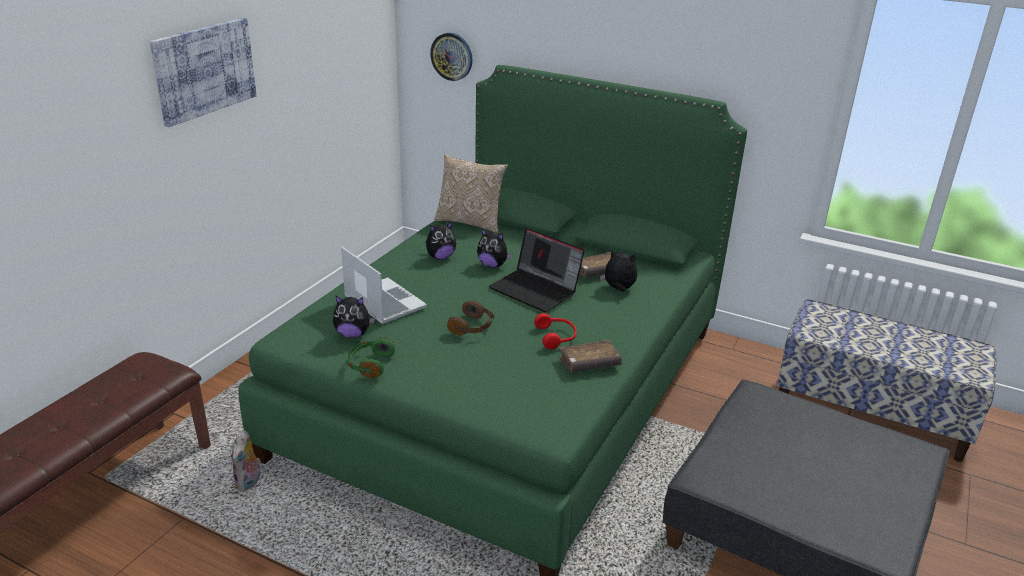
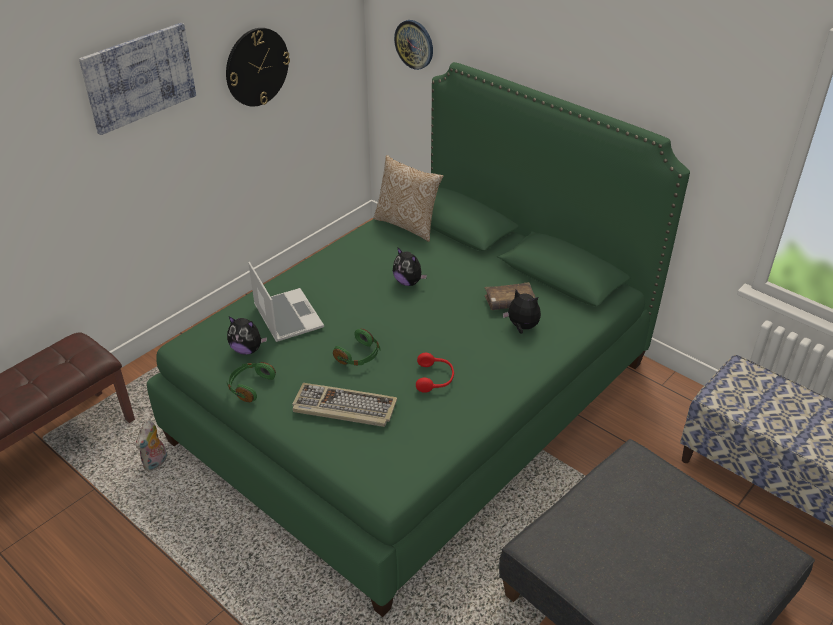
camera: 15 degrees right, 10 degrees up
plush toy [426,221,456,260] -> none
brown headphones [447,301,494,335] -> green headphones [333,329,380,365]
laptop [489,228,585,312] -> none
brown book [559,339,622,373] -> none
none -> wall clock [226,28,290,107]
none -> keyboard [292,383,397,427]

